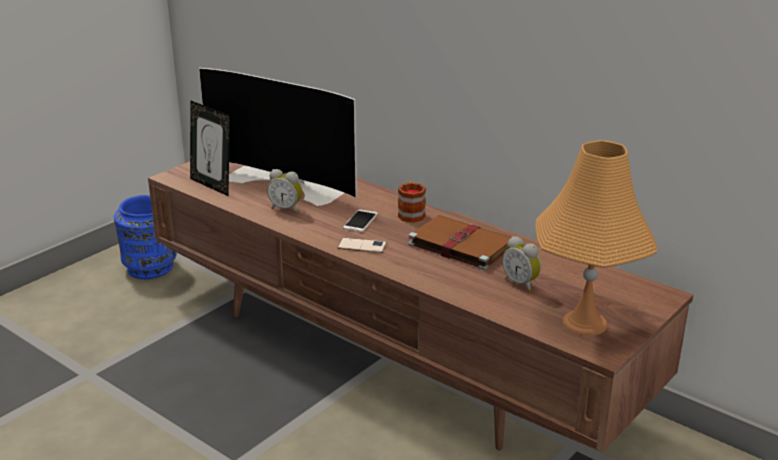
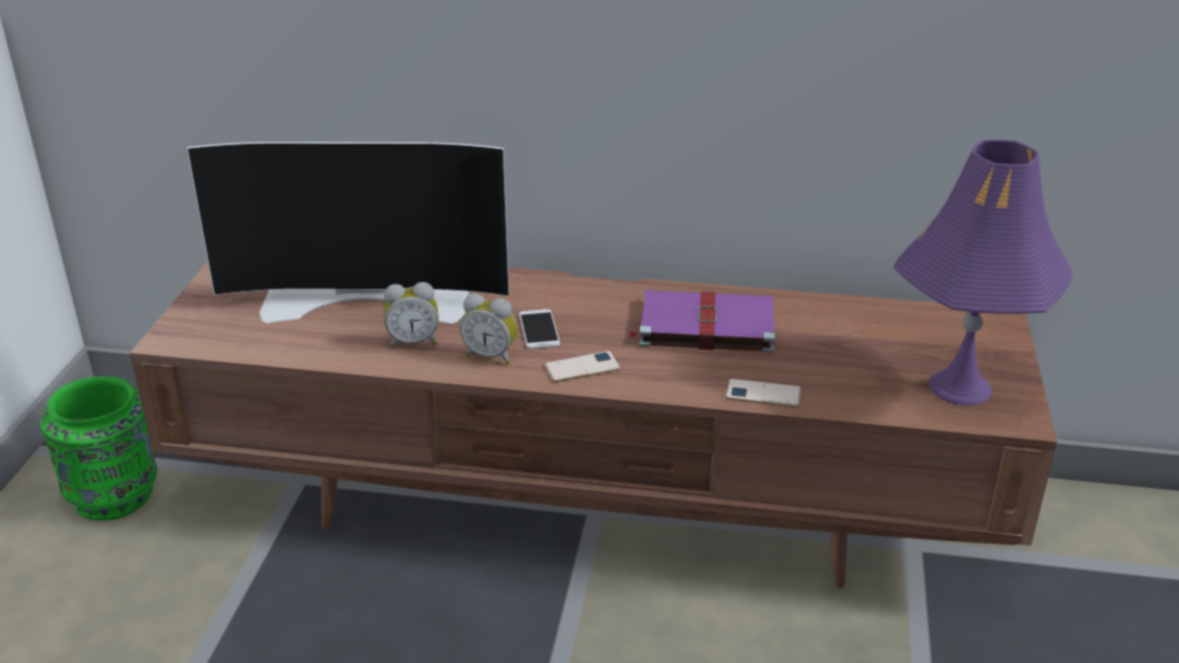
camera: 30 degrees left, 5 degrees up
blue vase [114,195,177,279] -> green vase [40,376,157,521]
picture frame [190,101,230,196] -> none
mug [398,181,426,223] -> none
brown book [408,215,512,270] -> purple book [628,290,775,353]
alarm clock [502,236,541,292] -> alarm clock moved to [460,293,518,364]
orange table lamp [535,140,657,336] -> purple table lamp [893,139,1073,406]
none -> phone [726,379,801,407]

